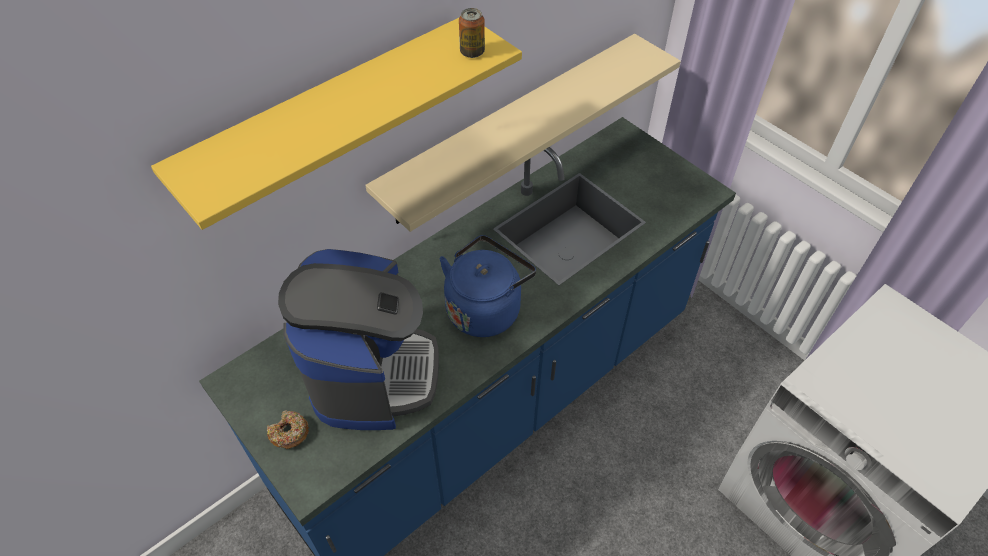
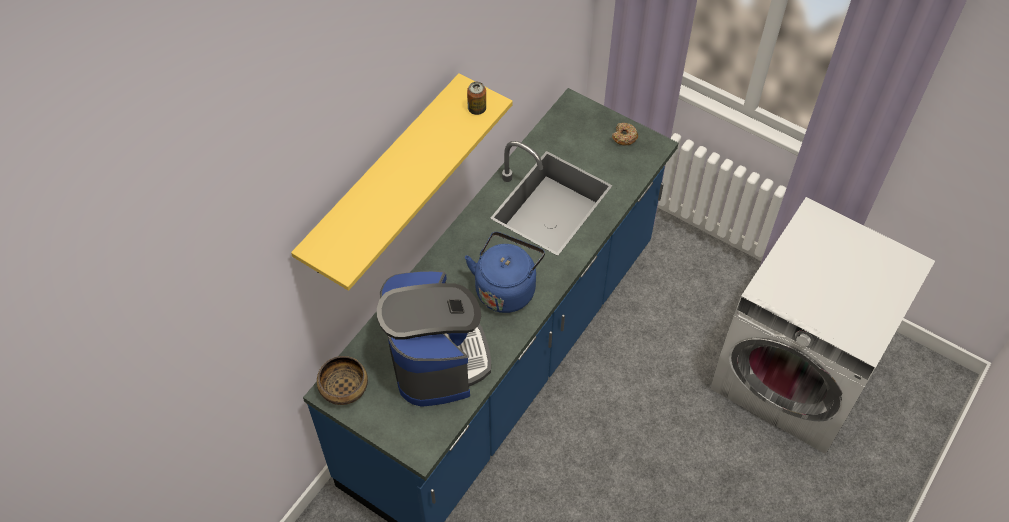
camera: 15 degrees left, 5 degrees up
donut [267,410,309,449] -> donut moved to [612,123,638,145]
beige shelf [365,34,681,232] -> none
none -> bowl [317,356,368,405]

